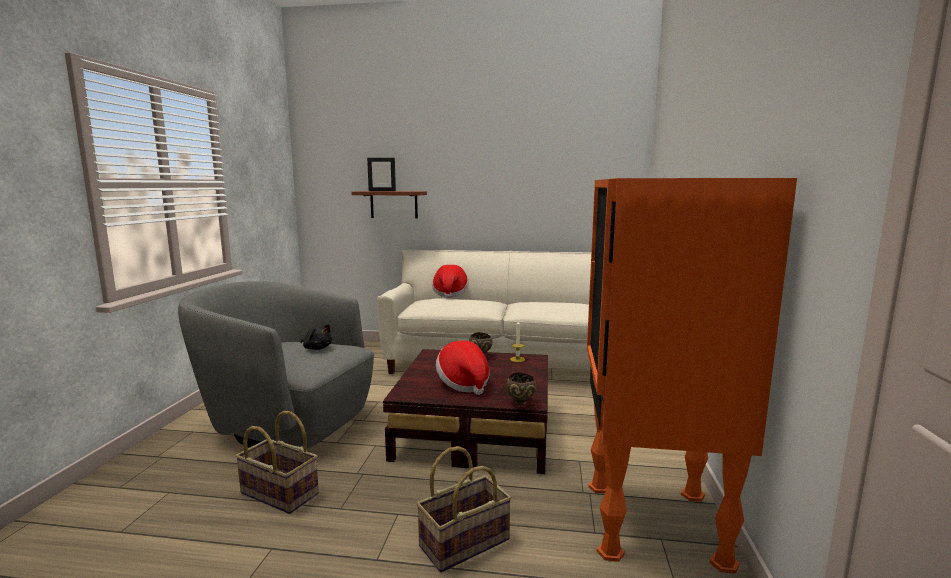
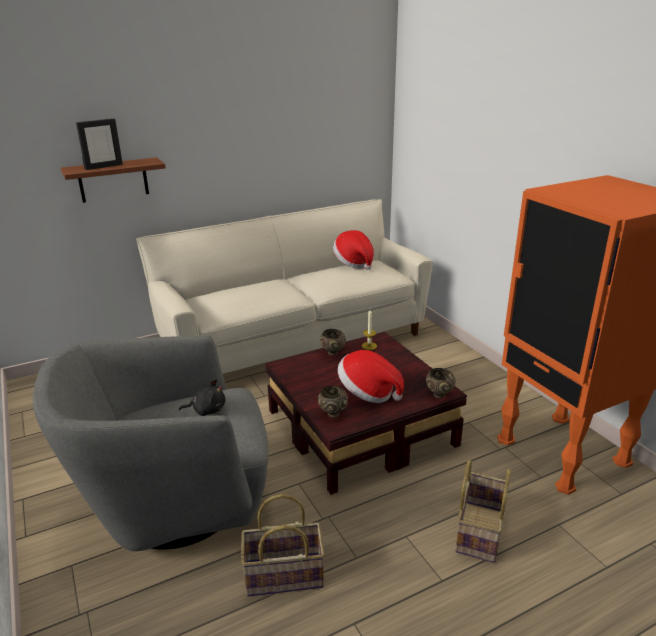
camera: 35 degrees left, 15 degrees up
hat [432,265,469,298] -> hat moved to [333,230,374,270]
none -> brown bowl [318,386,348,418]

